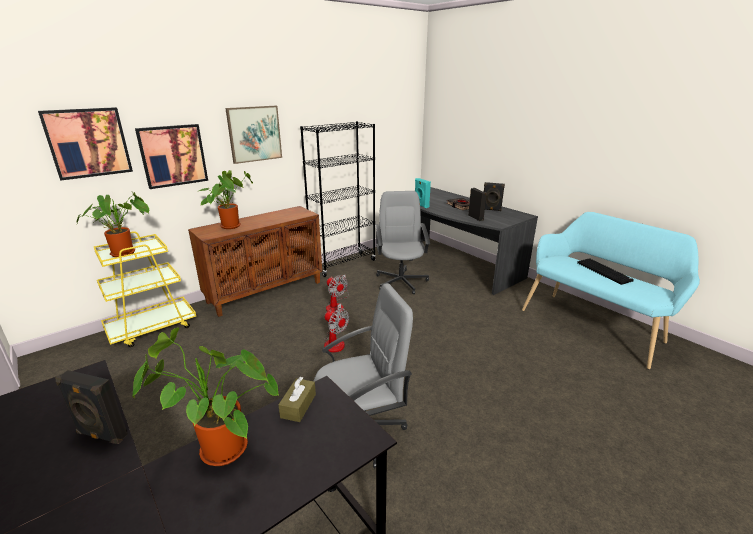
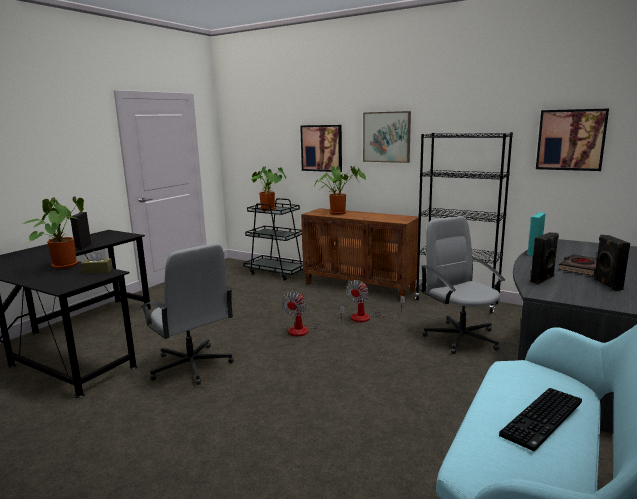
camera: 70 degrees right, 10 degrees down
picture [38,107,133,181] -> picture moved to [536,108,609,171]
yellow cart [94,231,196,347] -> black cart [243,198,303,281]
grey office chair [375,191,430,294] -> grey office chair turned 90 degrees counterclockwise [422,216,505,354]

